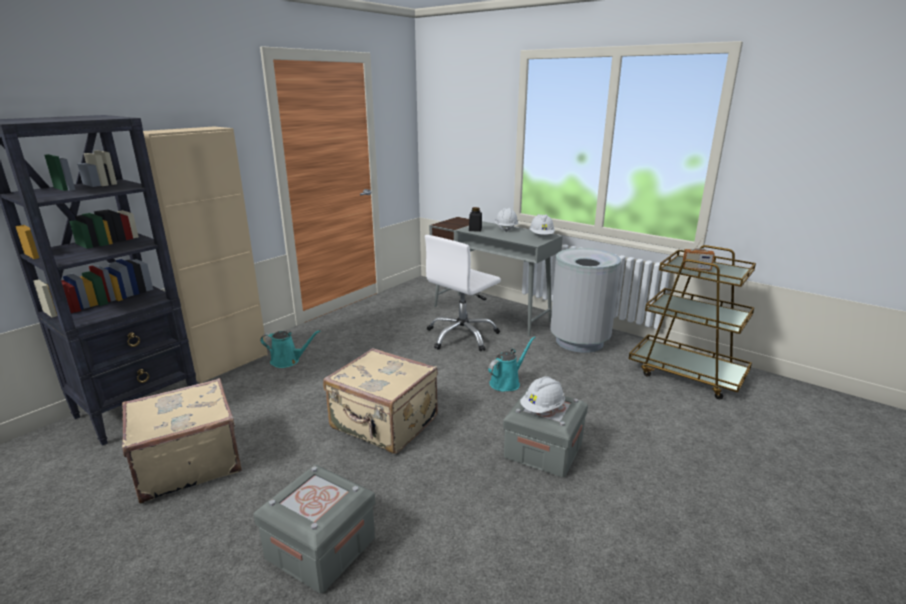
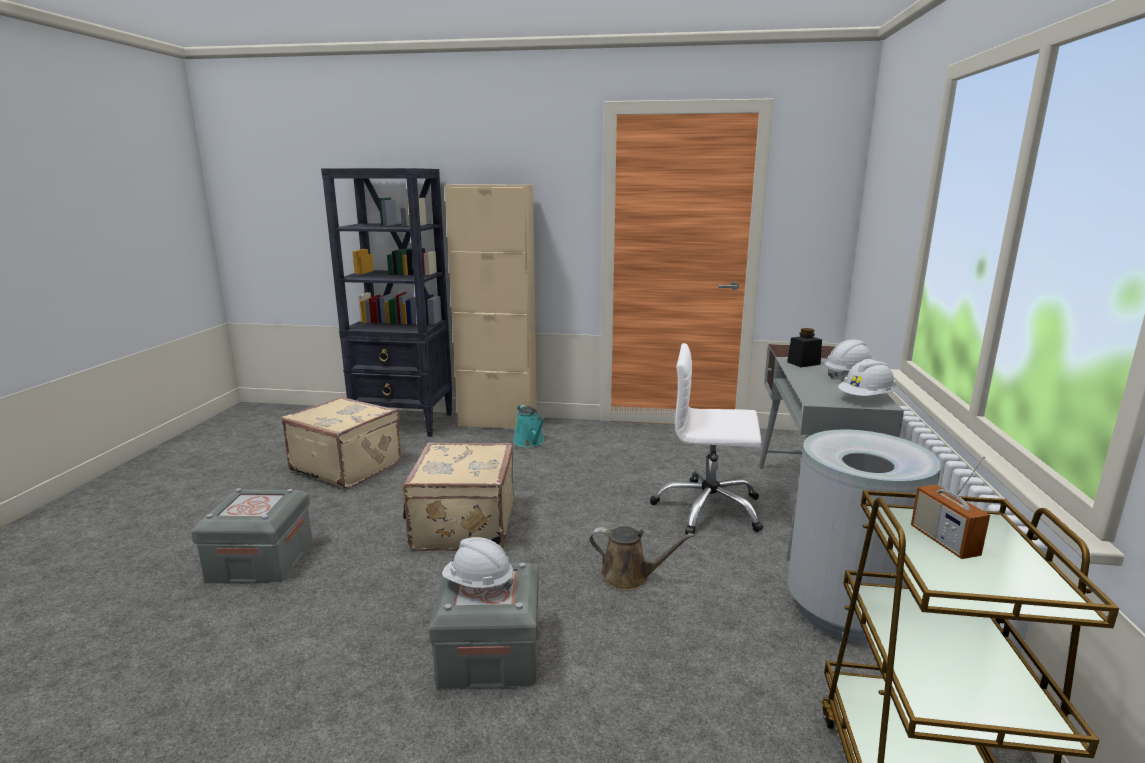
camera: 60 degrees right, 5 degrees down
turquoise watering can [488,336,535,392] -> brown watering can [589,526,695,591]

